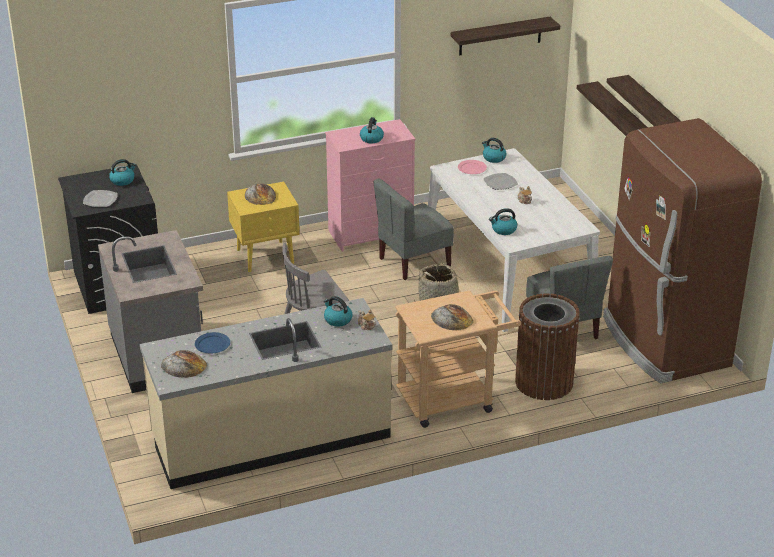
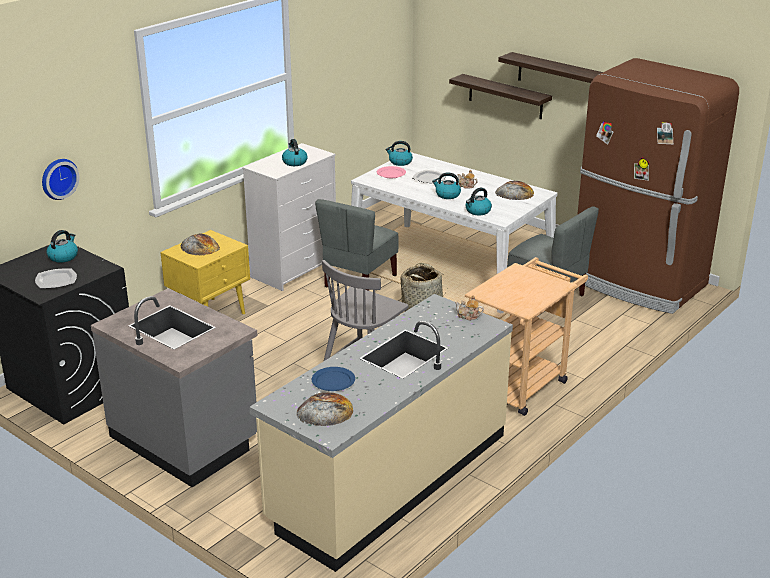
camera: 30 degrees left, 5 degrees down
kettle [324,296,352,327] -> kettle moved to [432,172,461,199]
pink dresser [325,119,416,252] -> white dresser [242,143,336,291]
bread [431,304,473,331] -> bread moved to [495,181,534,200]
shelf [451,17,560,55] -> none
brown trash can [515,293,580,400] -> none
none -> wall clock [42,159,79,200]

